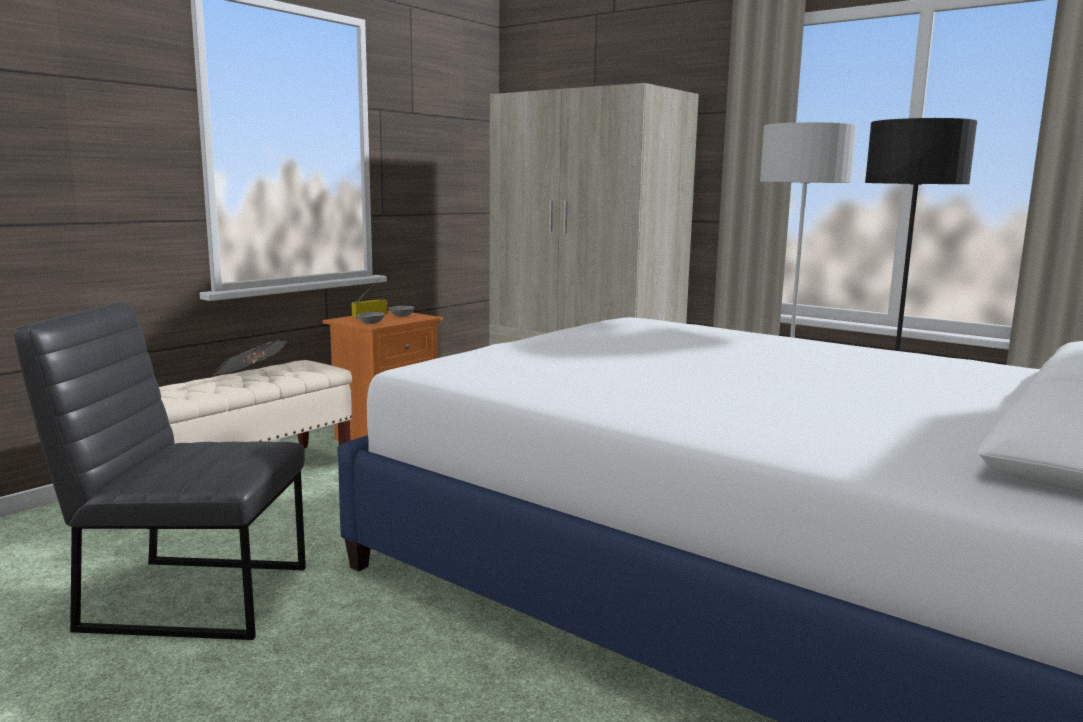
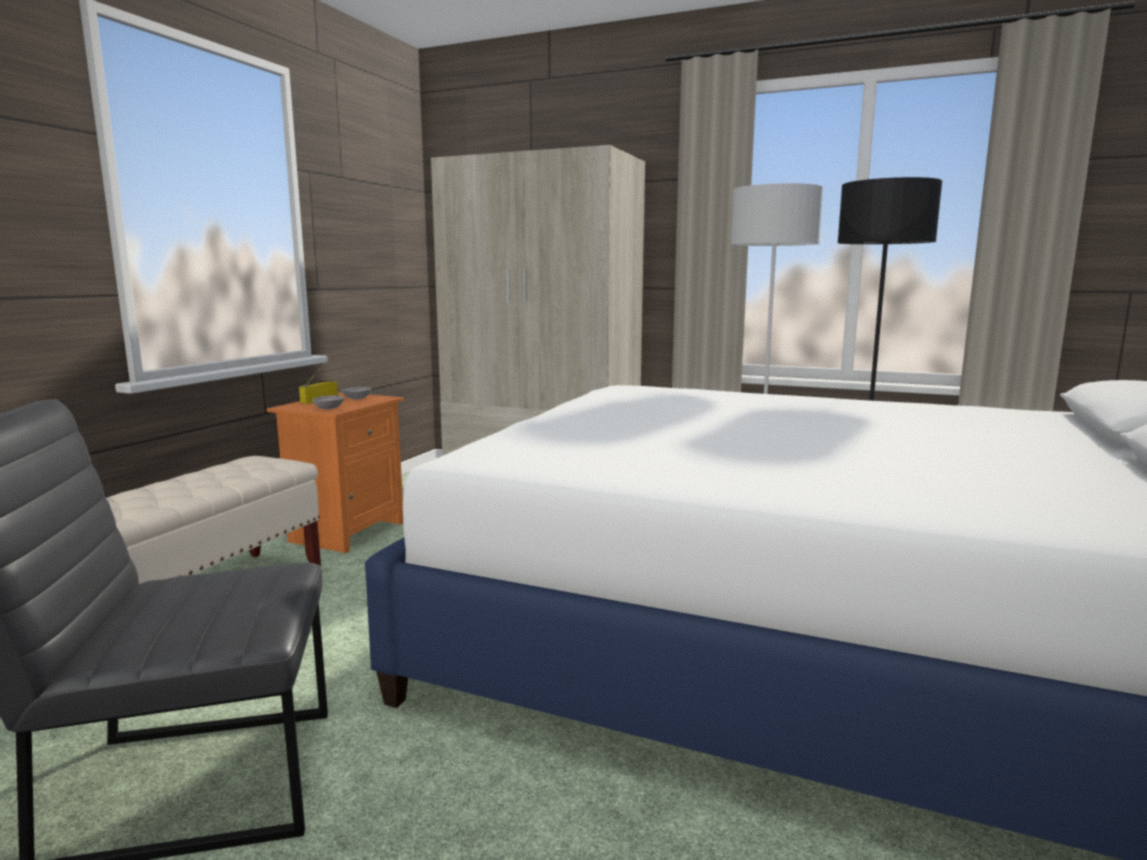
camera: 15 degrees left, 0 degrees up
newspaper [213,340,287,375] -> none

